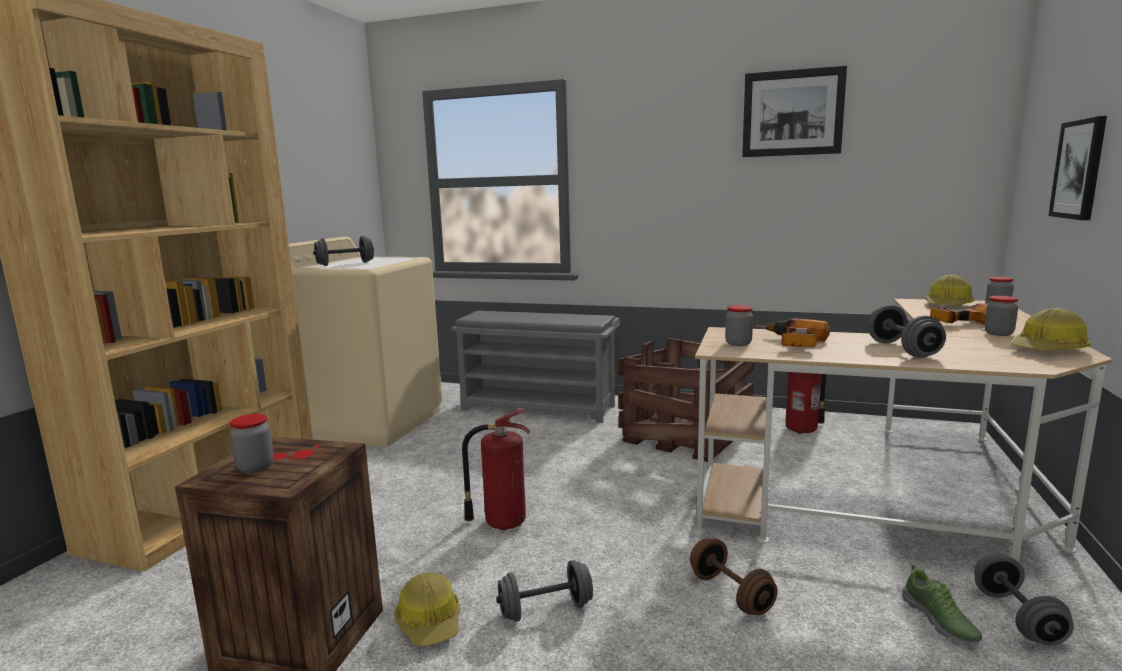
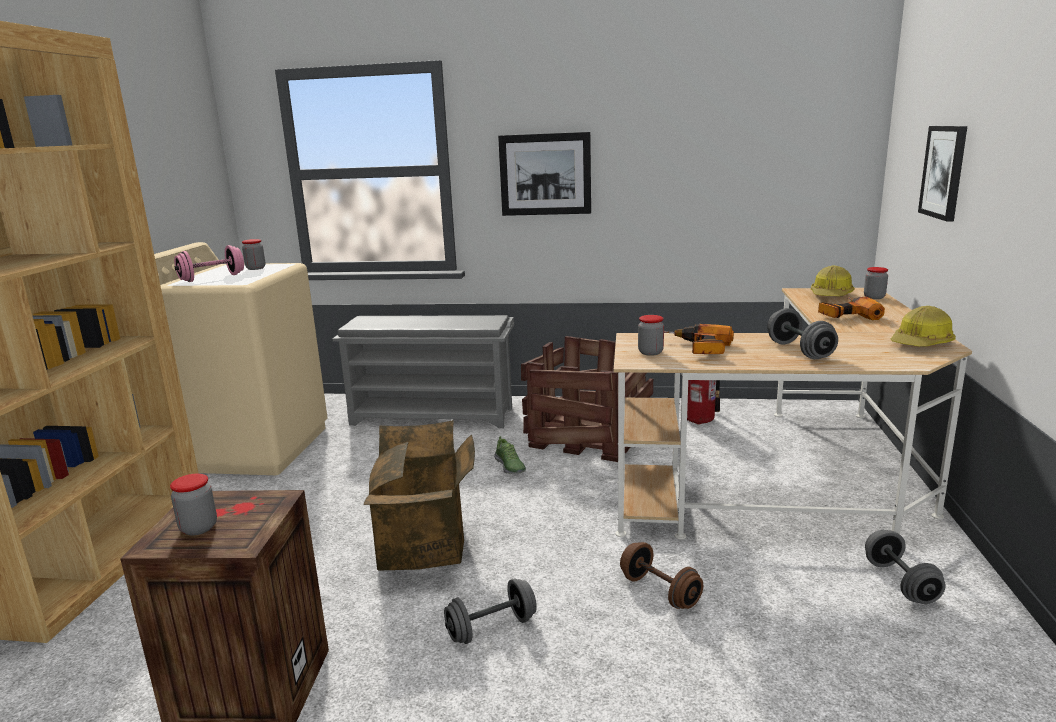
camera: 10 degrees left, 5 degrees up
grey dumbbell [313,236,374,266] -> pink dumbbell [174,245,244,282]
hard hat [394,572,460,646] -> none
fire extinguisher [462,409,530,531] -> cardboard box [364,420,475,571]
picture [742,65,847,157] -> picture moved to [498,132,591,216]
shoe [902,565,982,643] -> shoe moved to [494,436,526,474]
jar [984,296,1018,336] -> jar moved to [242,239,265,270]

